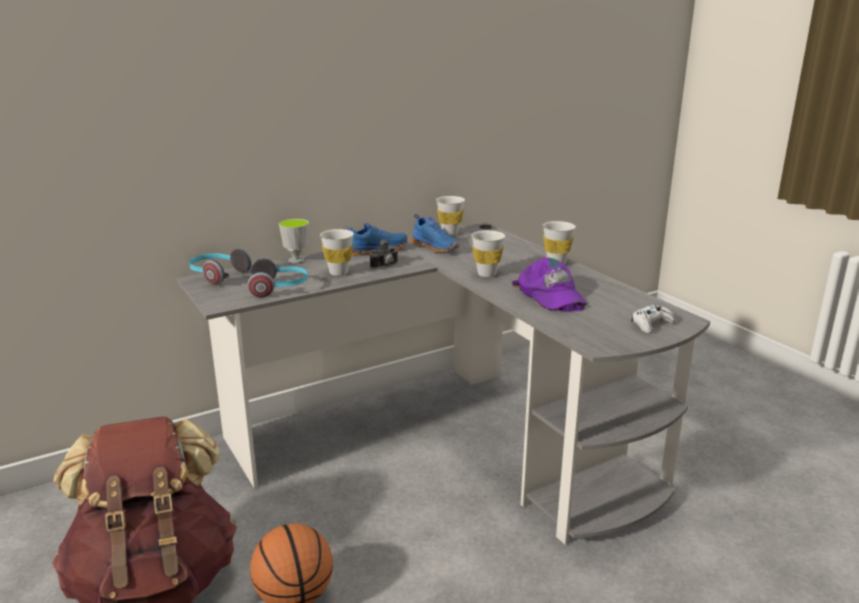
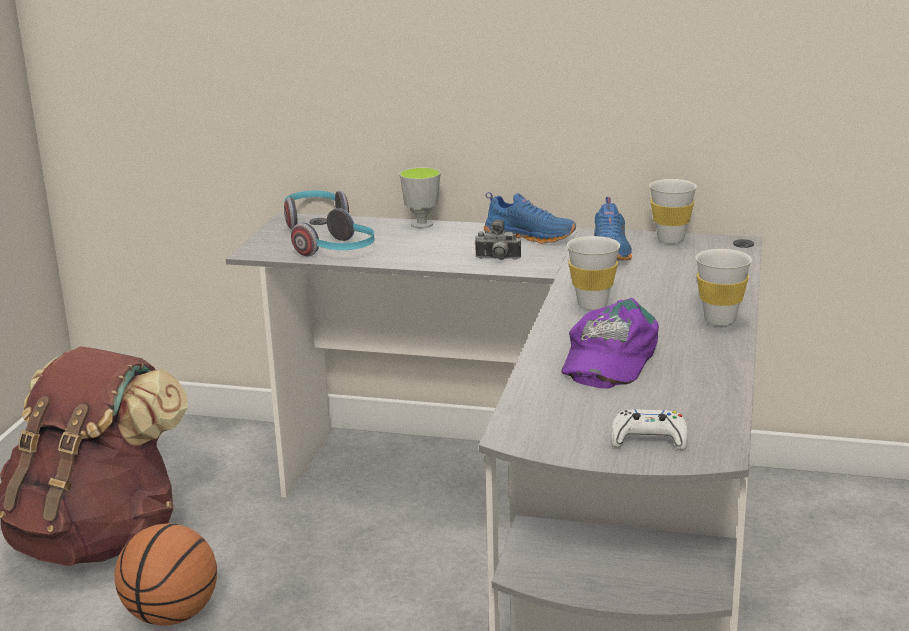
camera: 45 degrees right, 0 degrees up
white cup [320,229,354,276] -> none

